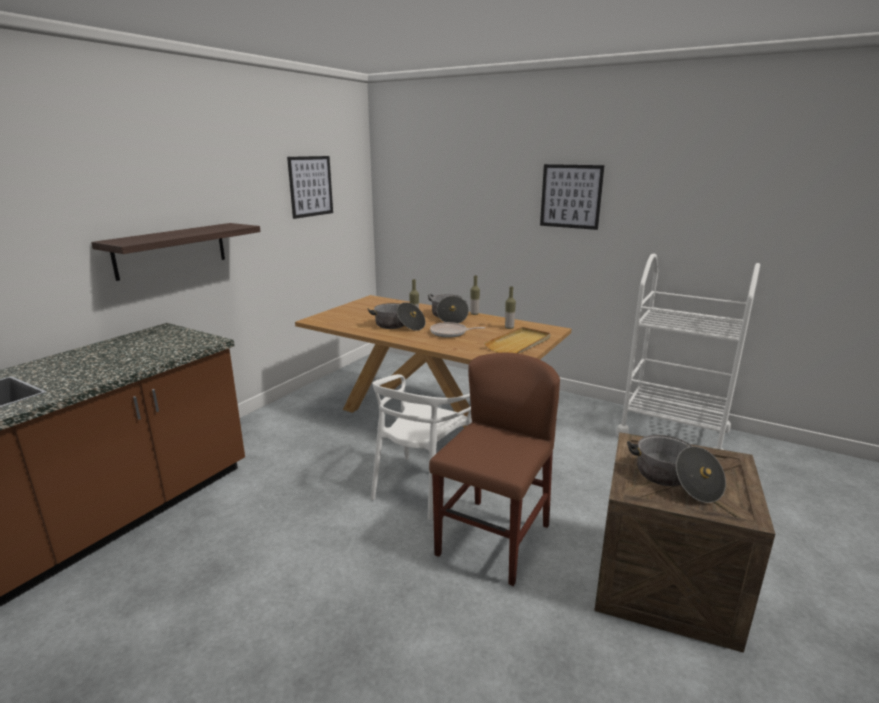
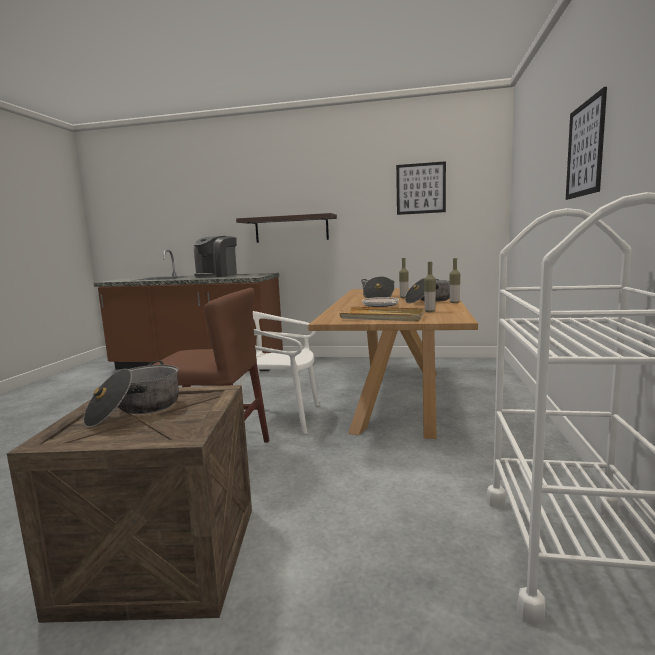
camera: 70 degrees right, 10 degrees down
none -> coffee machine [193,236,237,278]

